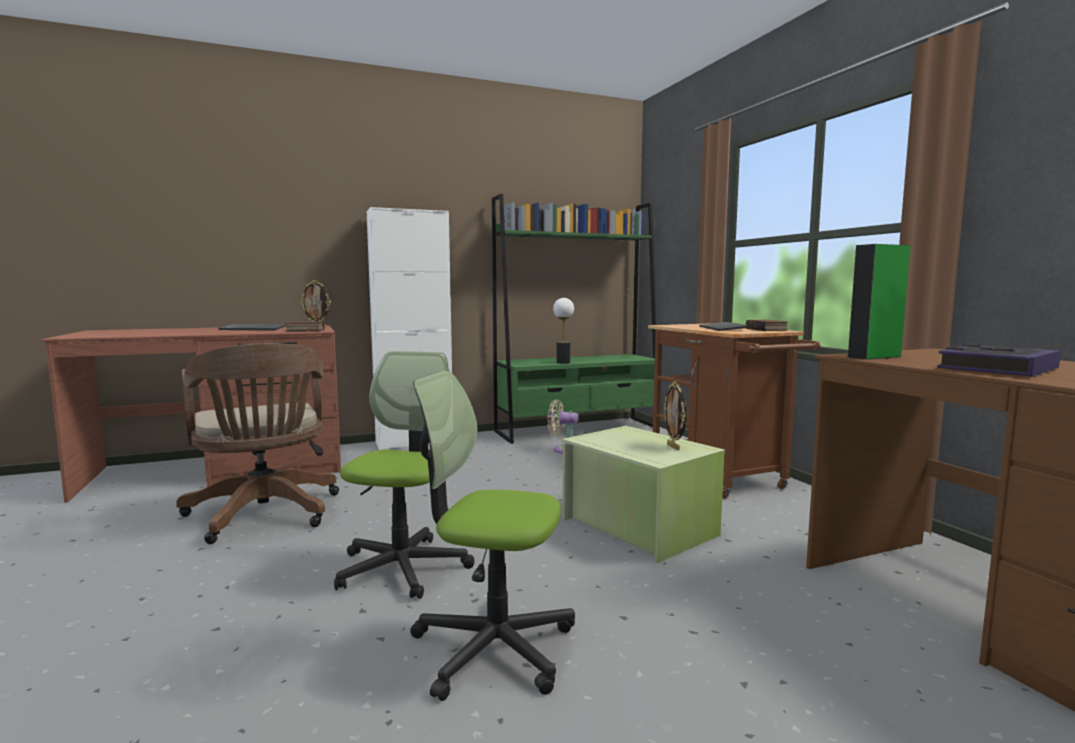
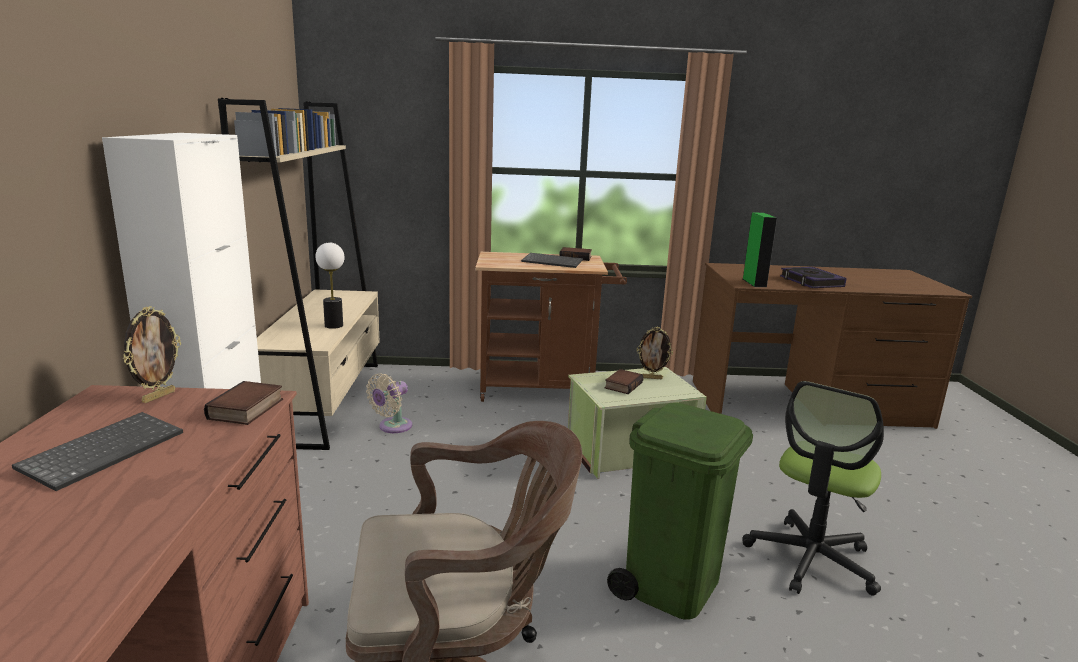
camera: 70 degrees left, 10 degrees up
office chair [334,351,474,599] -> green trash can [607,403,753,620]
green bookcase [492,194,656,444] -> beige bookcase [218,98,380,450]
none -> book [605,369,644,394]

